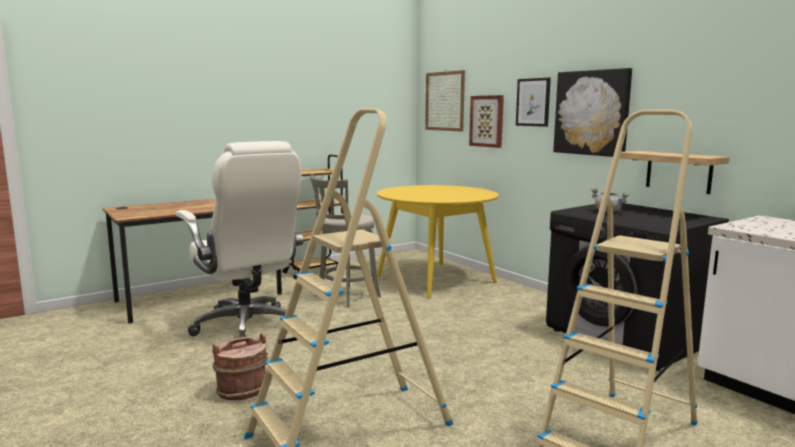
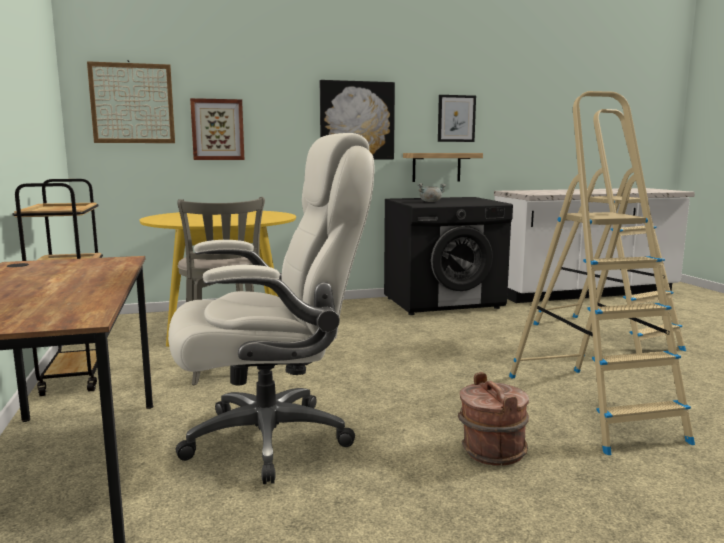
camera: 70 degrees left, 0 degrees up
picture [516,78,551,127] -> picture moved to [438,95,476,142]

